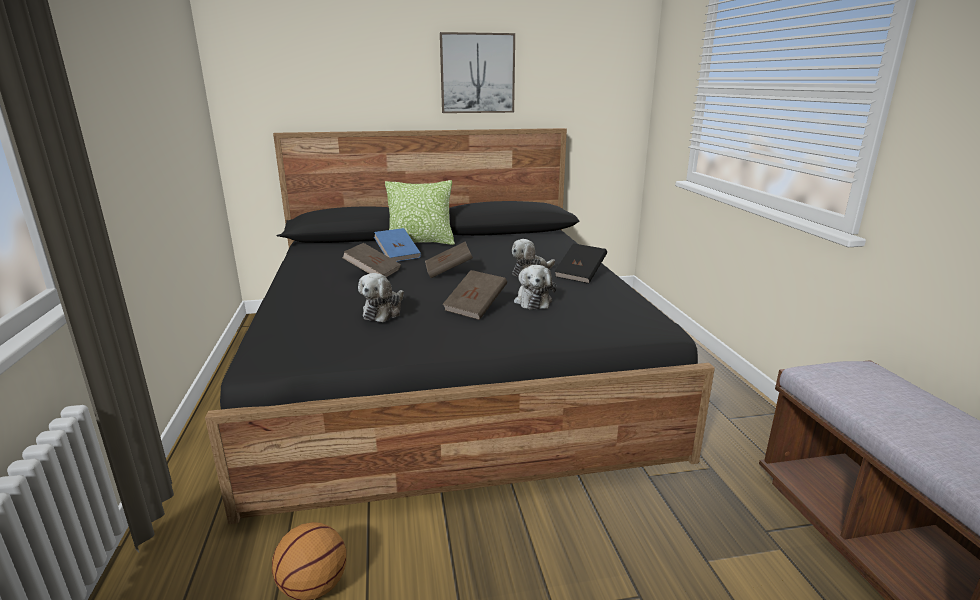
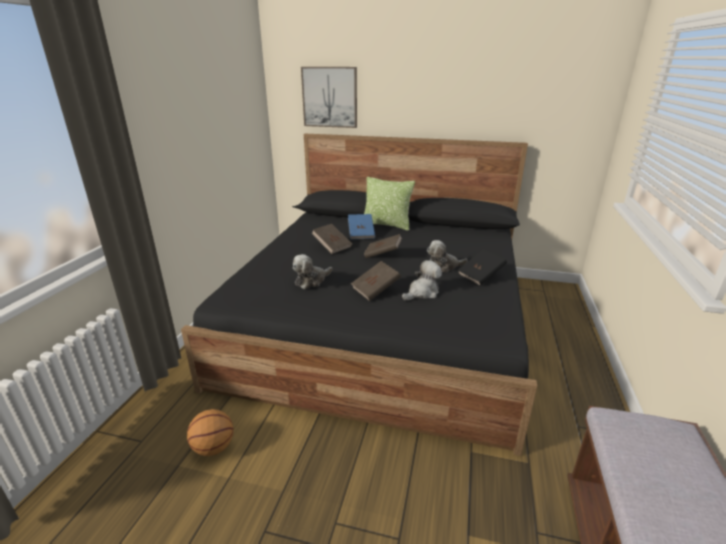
camera: 25 degrees right, 5 degrees up
picture [440,32,515,113] -> picture moved to [301,67,357,128]
plush toy [514,265,556,309] -> plush toy turned 150 degrees counterclockwise [402,260,442,300]

